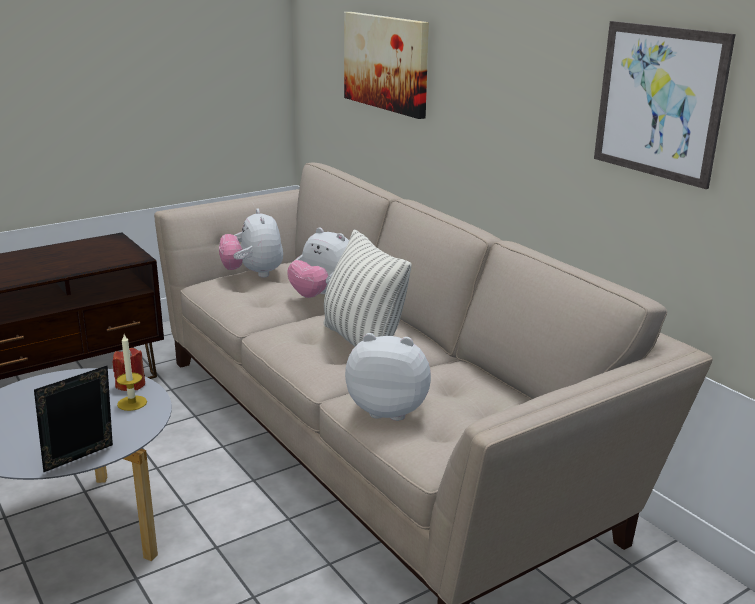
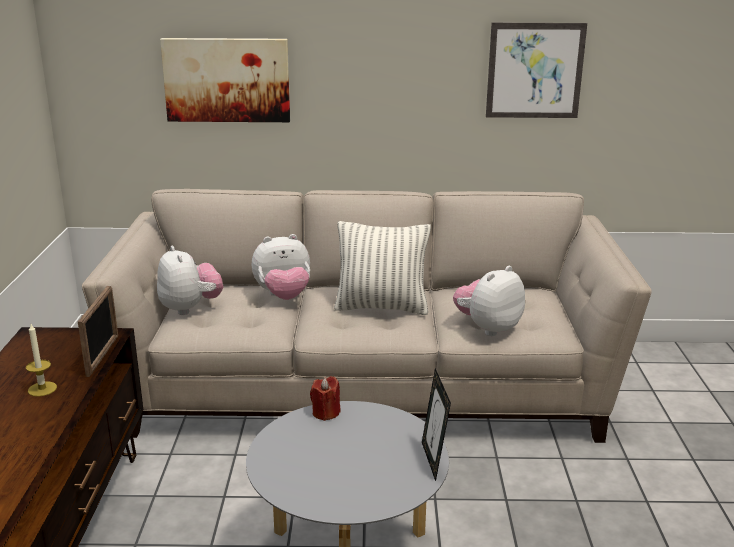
camera: 55 degrees left, 0 degrees up
candle [117,334,147,411] -> candle moved to [26,324,57,397]
plush toy [219,209,283,278] -> plush toy turned 135 degrees counterclockwise [157,246,224,315]
none -> picture frame [78,286,118,377]

